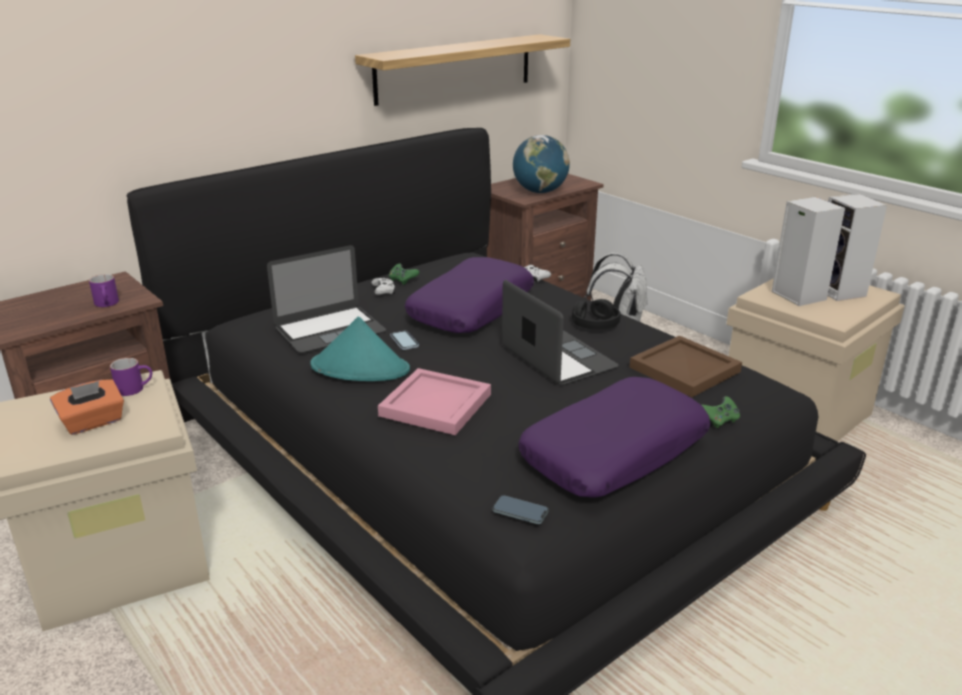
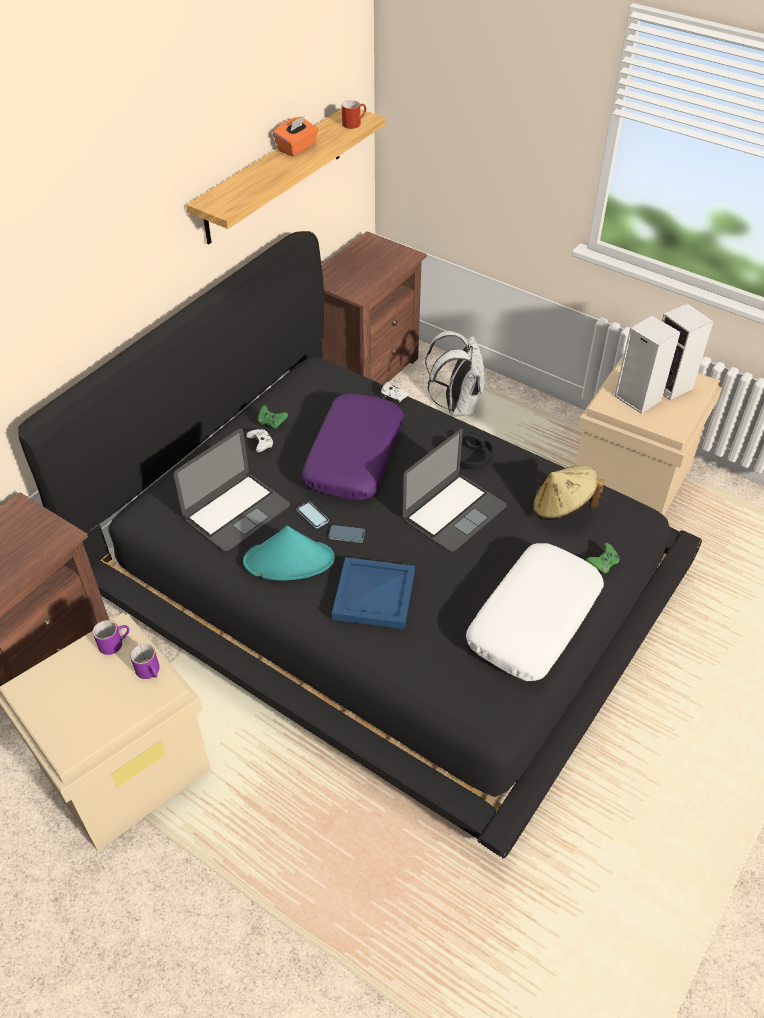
camera: 15 degrees left, 20 degrees up
orange tissue box [50,379,124,435] -> orange tissue box moved to [273,116,319,156]
purple mug [89,274,119,307] -> purple mug moved to [130,644,160,679]
pink tray [378,368,491,435] -> blue tray [332,557,415,629]
phone [493,495,549,524] -> phone moved to [328,525,365,543]
laptop [502,280,619,385] -> laptop turned 90 degrees clockwise [402,429,507,552]
globe [513,135,570,193] -> none
purple pillow [518,377,710,498] -> white pillow [466,543,604,681]
brown tray [630,336,742,397] -> beige hat [533,465,604,520]
none -> red mug [342,100,366,129]

